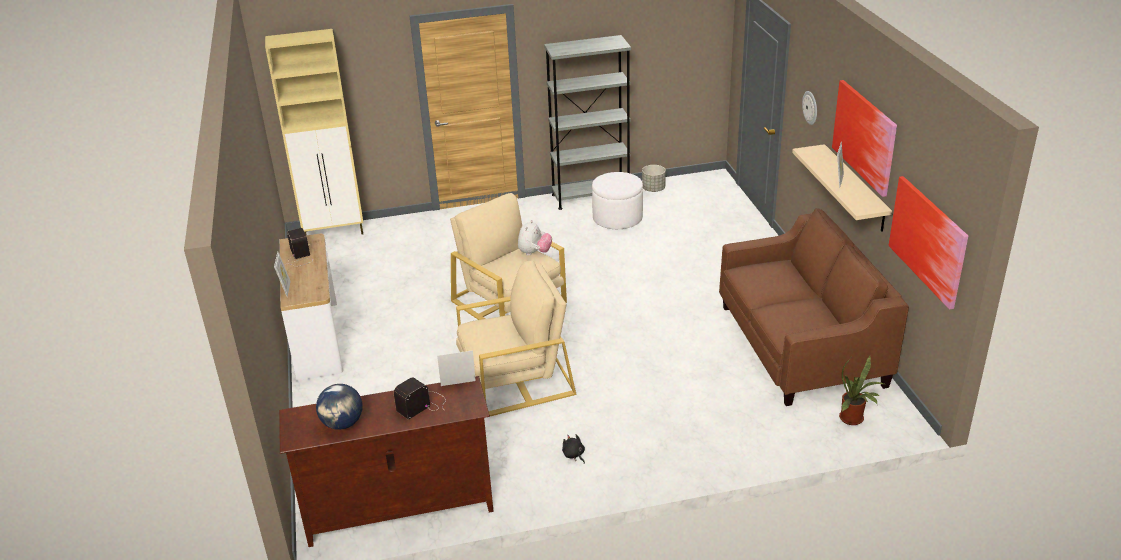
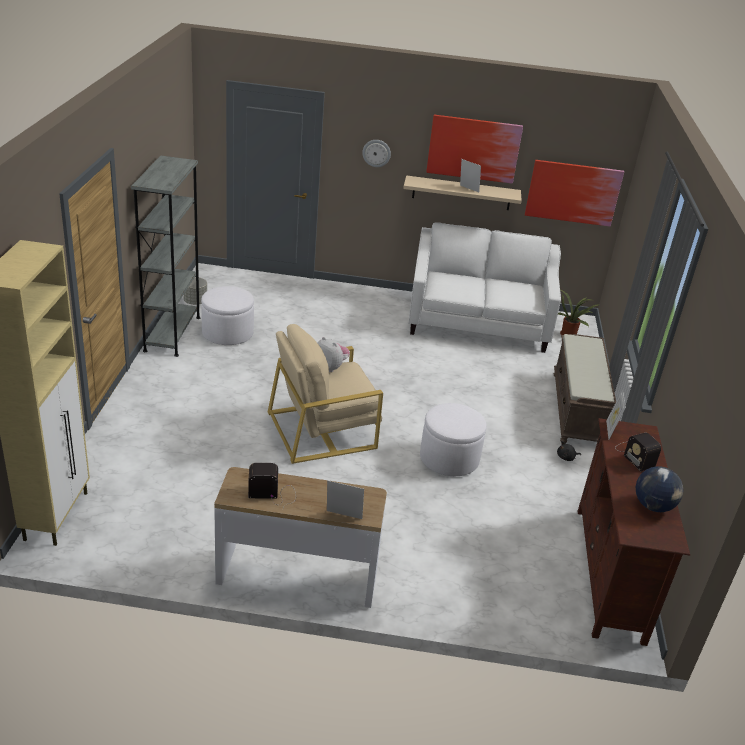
camera: 75 degrees left, 0 degrees up
beige armchair [456,261,577,416] -> white ottoman [420,403,487,476]
brown sofa [719,208,909,406] -> white sofa [408,222,561,353]
none -> brown bench [554,334,616,445]

